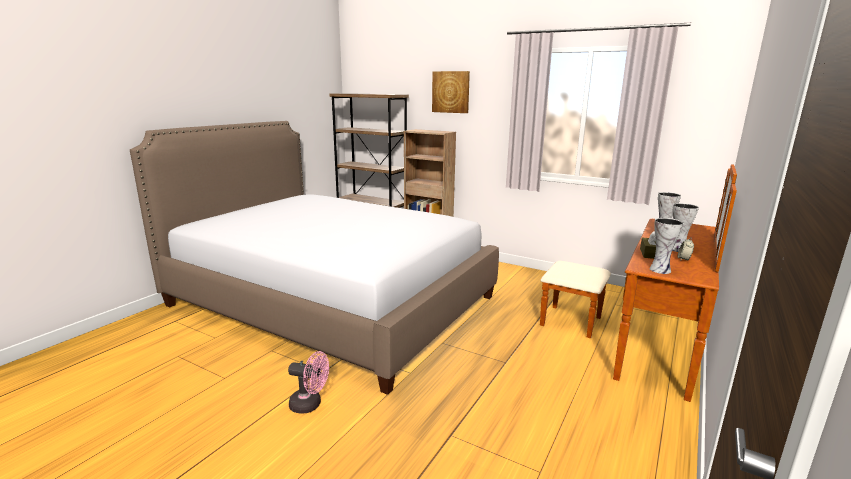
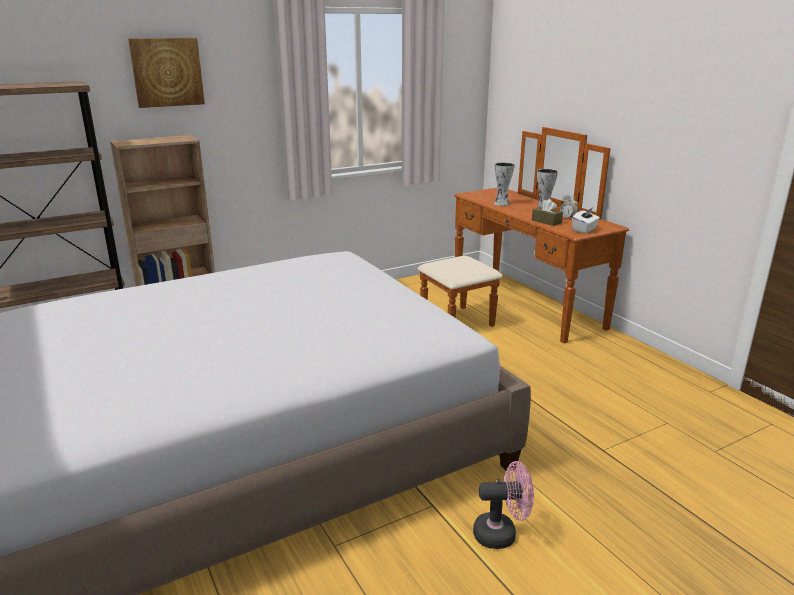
camera: 60 degrees left, 5 degrees up
pink fan [288,351,329,413] -> pink fan turned 45 degrees clockwise [473,461,534,549]
vase [649,218,684,274] -> white tissue box [572,208,600,233]

